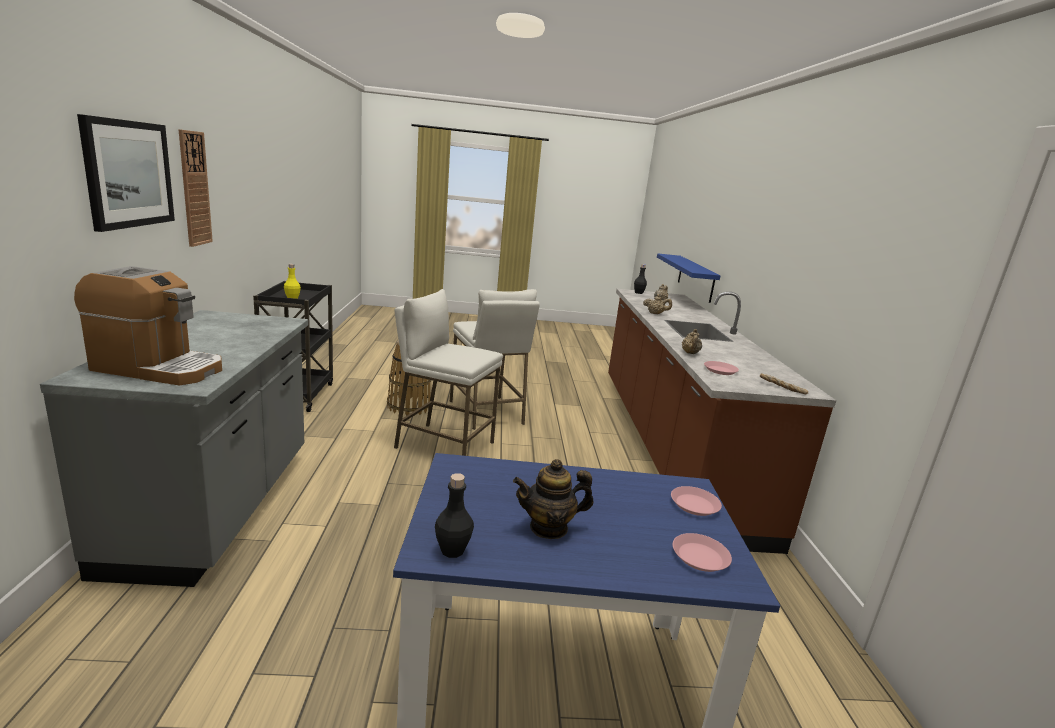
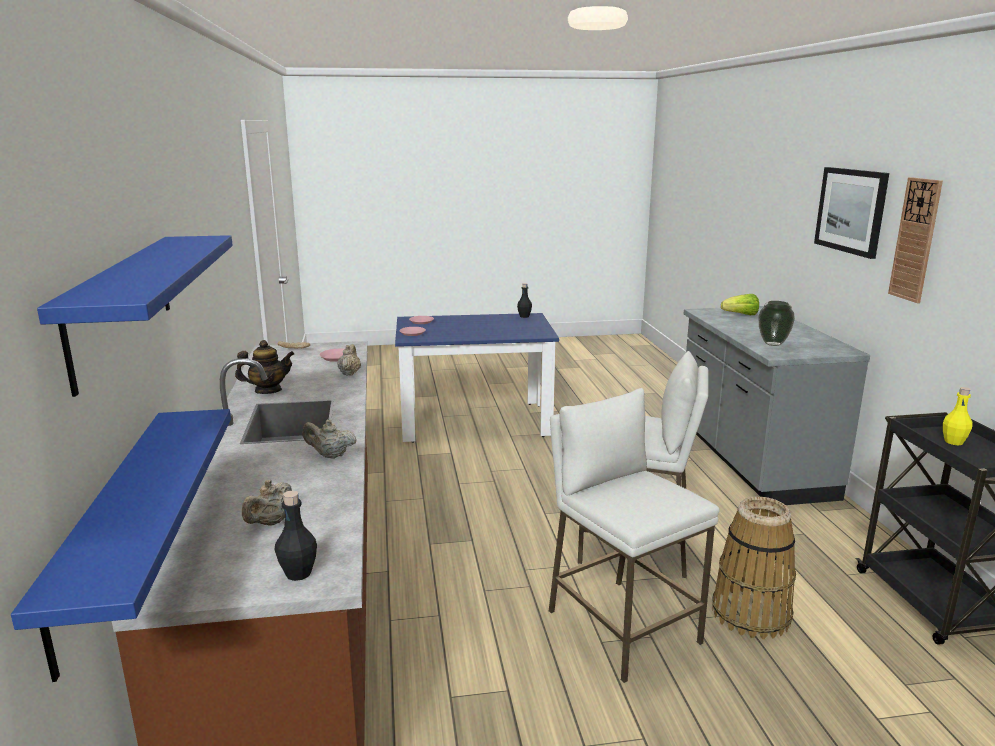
camera: 175 degrees right, 0 degrees up
coffee machine [74,266,222,386] -> lettuce [721,294,759,315]
teapot [513,459,593,539] -> teapot moved to [235,340,294,394]
none -> blue shelf [37,235,233,397]
none -> vase [758,301,795,346]

